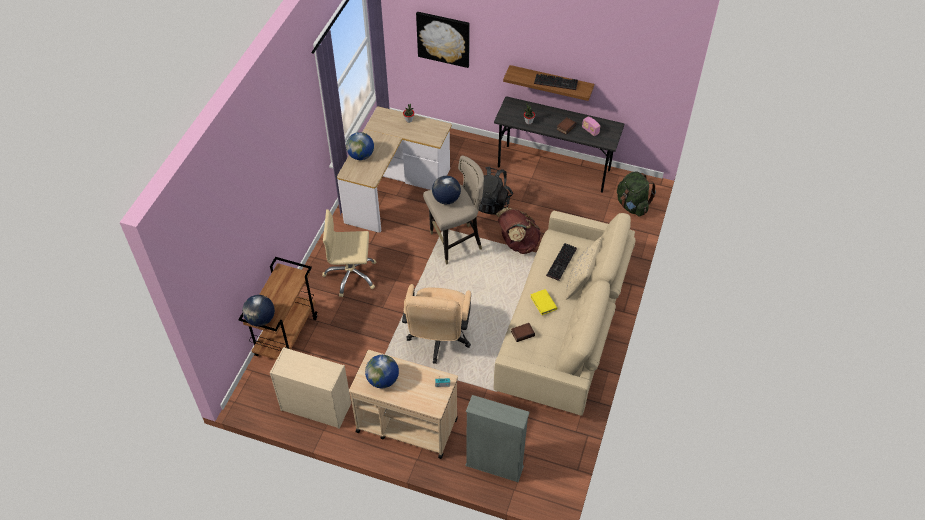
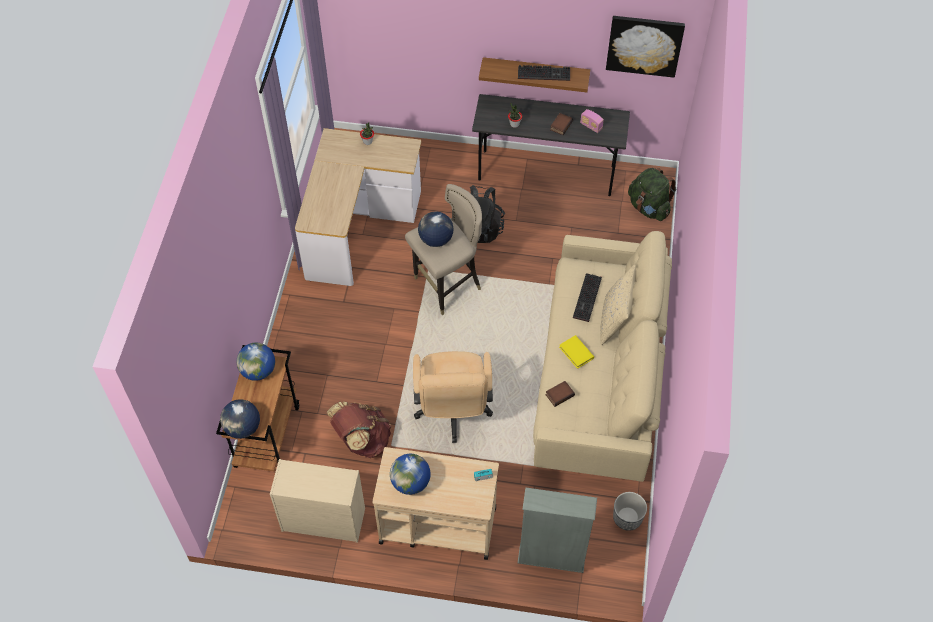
camera: 10 degrees left, 5 degrees up
beige office chair [322,209,376,297] -> none
globe [346,132,374,160] -> globe moved to [237,343,275,381]
picture [416,12,470,68] -> picture moved to [606,16,685,78]
brown backpack [496,207,541,254] -> brown backpack moved to [326,402,391,458]
none -> planter [613,492,647,531]

